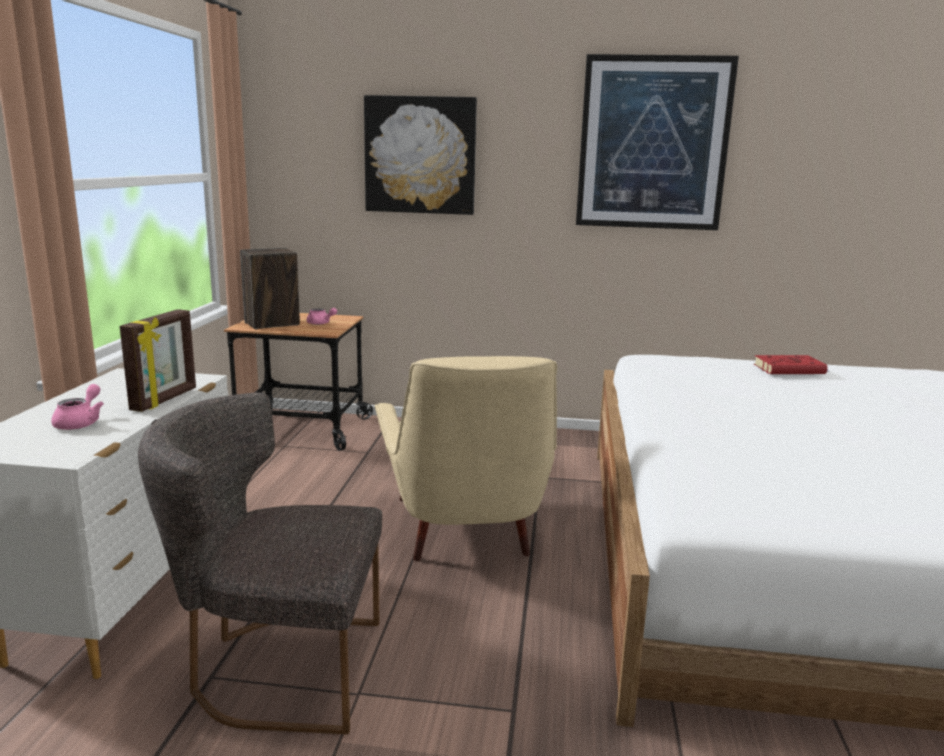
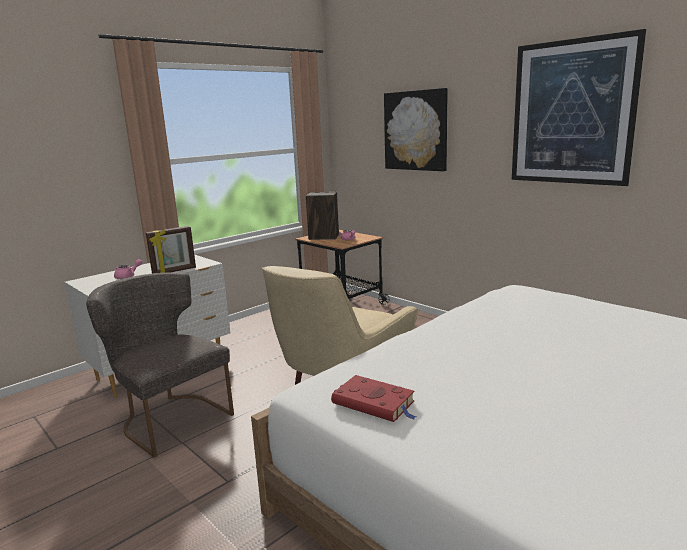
camera: 40 degrees right, 0 degrees up
red book [754,355,828,374] -> red book moved to [331,375,417,422]

